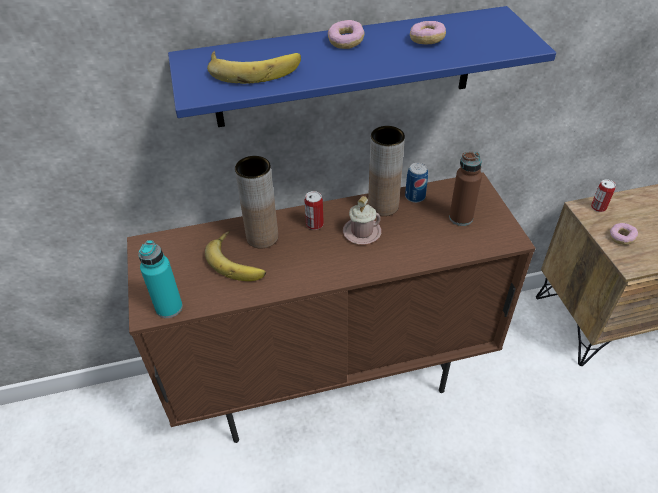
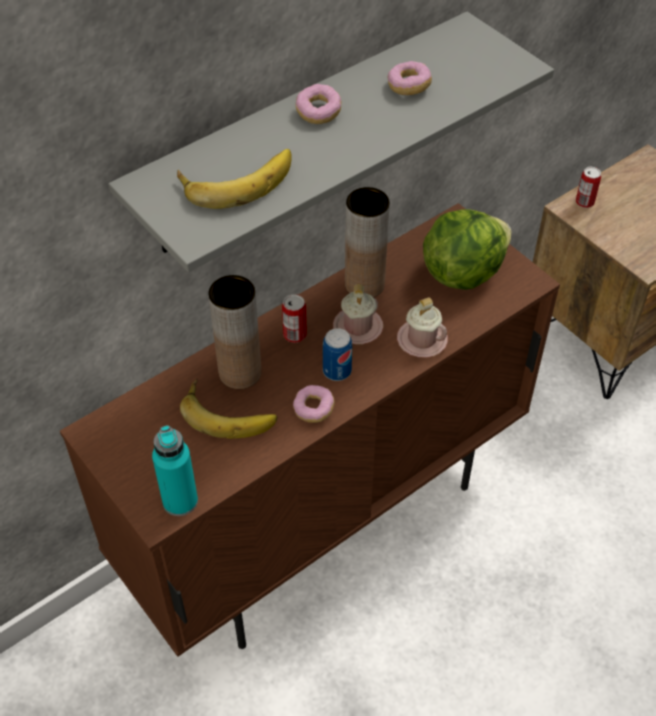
camera: 25 degrees left, 5 degrees up
blue shelf [168,6,556,127] -> grey shelf [109,12,554,272]
can [405,163,428,203] -> can moved to [323,328,352,381]
brown bottle [449,152,482,226] -> lettuce [423,209,512,290]
donut [609,223,638,245] -> donut moved to [293,385,335,423]
none -> pink mug [397,297,448,358]

